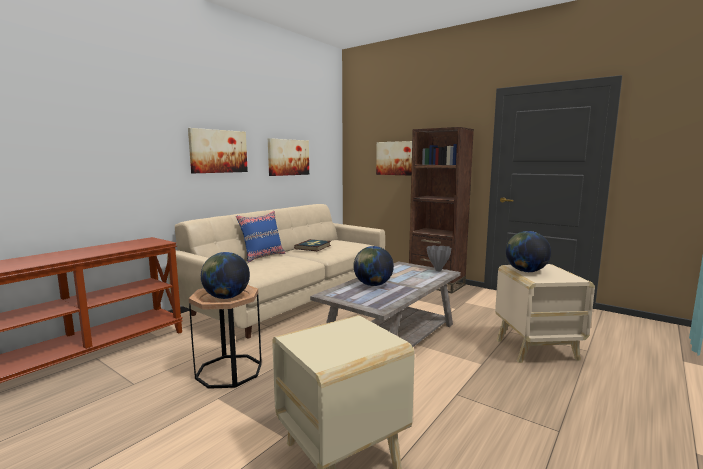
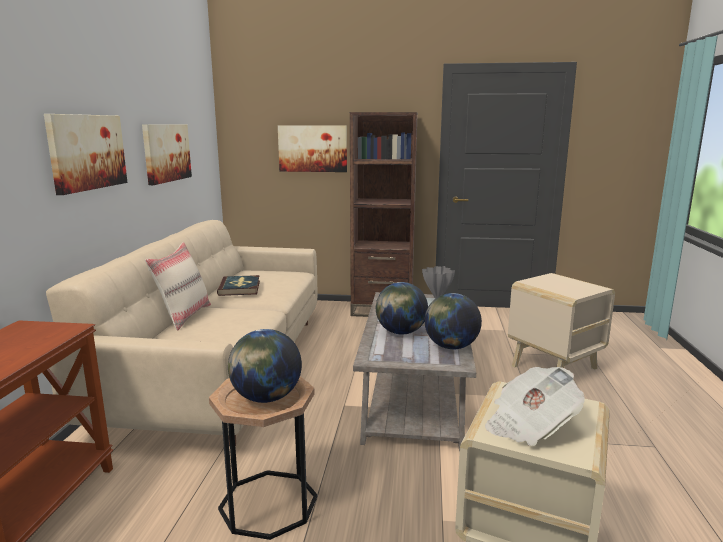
camera: 30 degrees left, 5 degrees up
blue pillow [236,211,286,262] -> beige pillow [145,242,211,331]
globe [506,231,551,272] -> globe moved to [425,293,482,349]
none -> newspaper [485,367,585,446]

